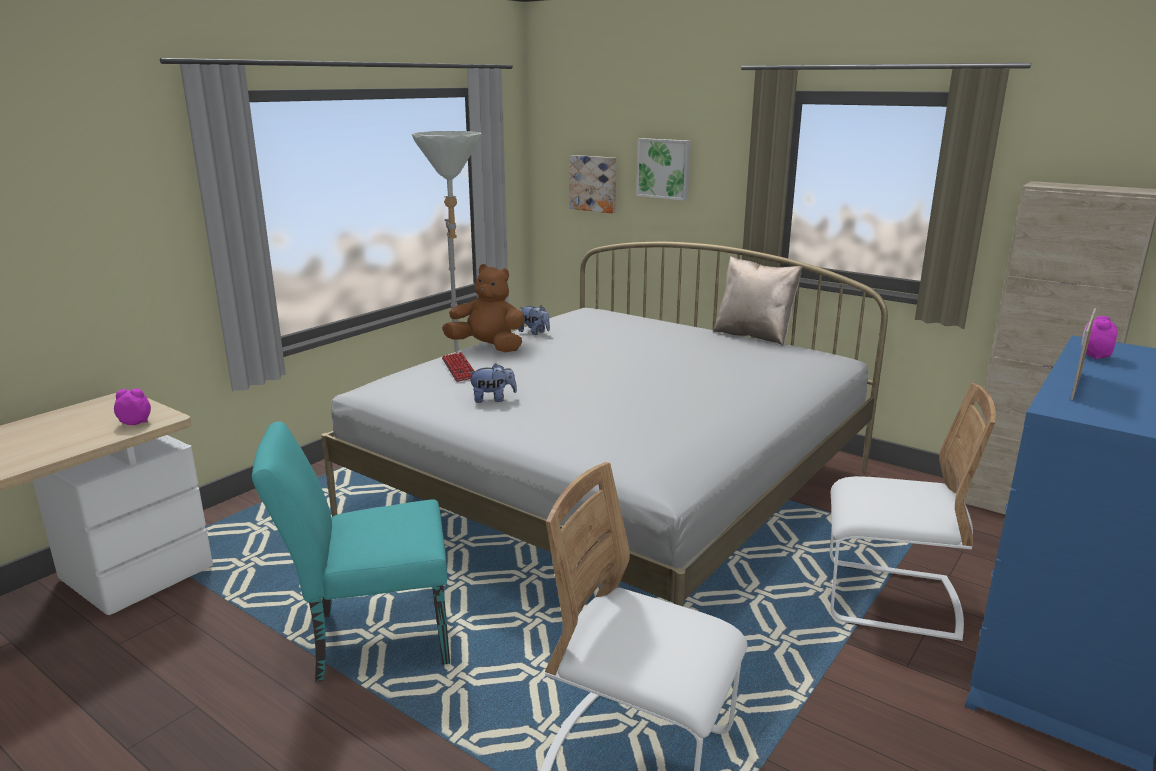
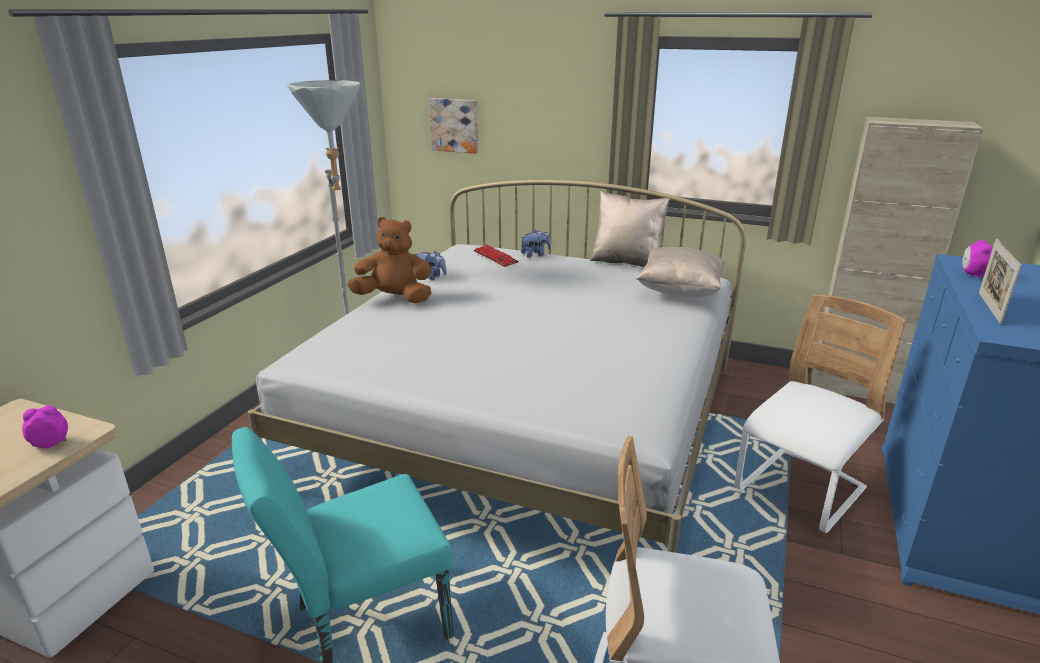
camera: 15 degrees left, 5 degrees up
keyboard [442,352,475,382] -> keyboard moved to [474,245,519,267]
plush toy [468,363,517,403] -> plush toy moved to [520,230,551,257]
picture [636,138,691,201] -> none
white chair [830,383,996,642] -> white chair turned 45 degrees counterclockwise [734,294,906,533]
none -> beige pillow [636,247,725,297]

